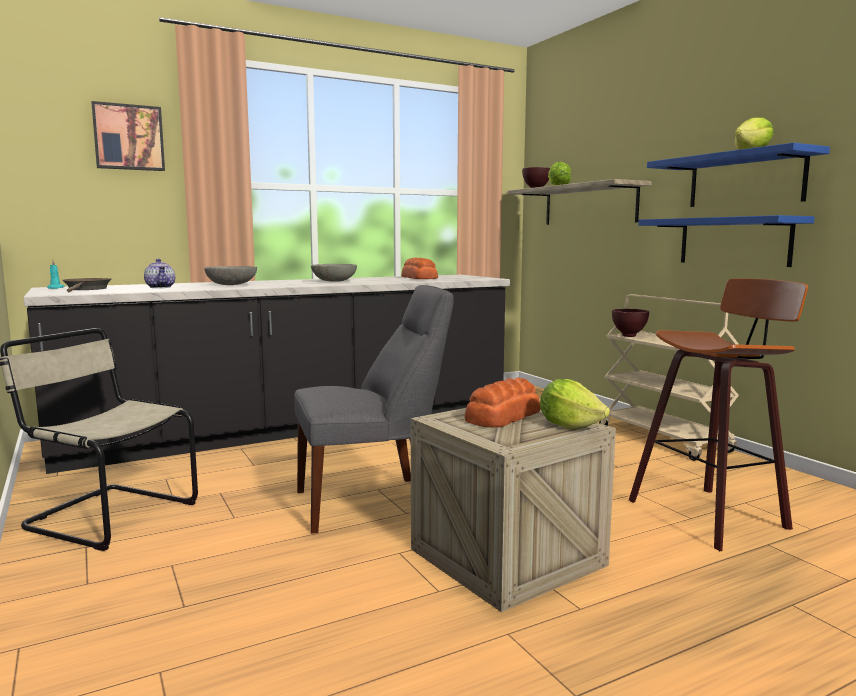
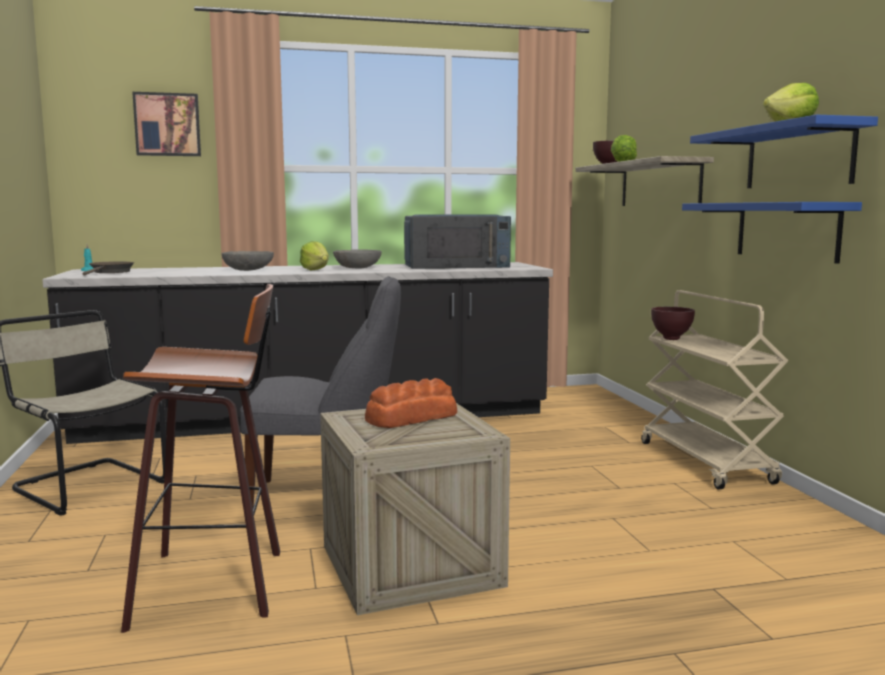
camera: 15 degrees right, 0 degrees up
teapot [144,259,175,288] -> none
bread [401,258,438,279] -> blue microwave [404,214,511,269]
lettuce [540,379,610,429] -> lettuce moved to [300,241,329,271]
stool [629,279,808,551] -> stool moved to [121,284,280,633]

